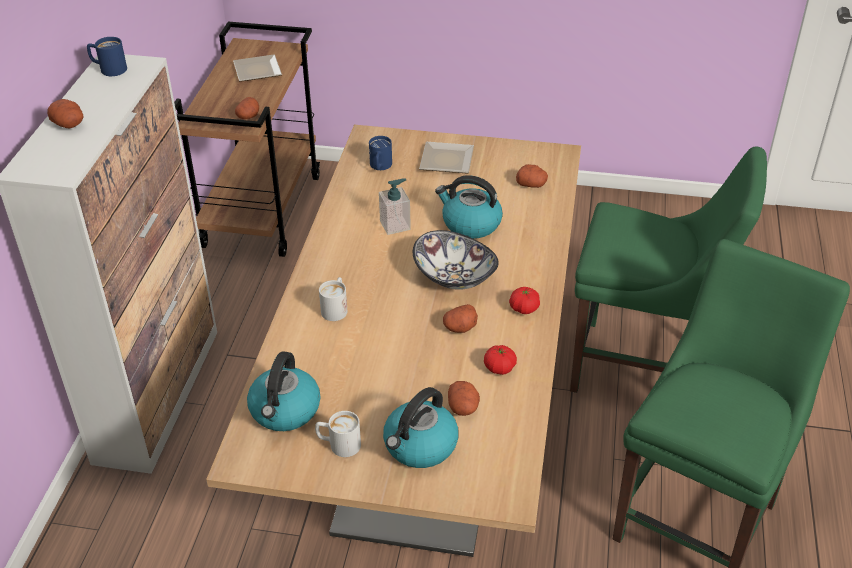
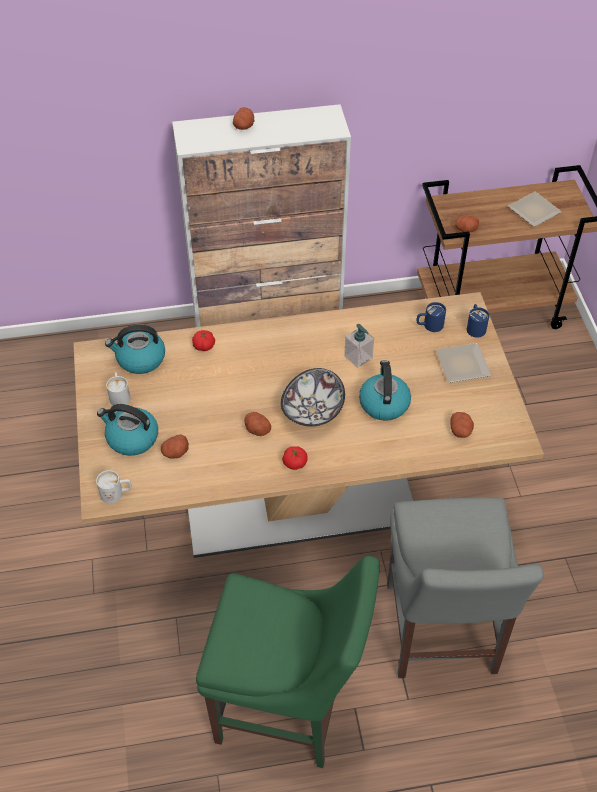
camera: 70 degrees right, 10 degrees up
blue mug [87,37,127,76] -> blue mug moved to [467,304,489,338]
white mug [319,277,347,321] -> white mug moved to [96,470,132,504]
tomato [484,345,517,375] -> tomato moved to [192,330,215,351]
green chair [570,147,767,393] -> grey chair [387,497,544,678]

